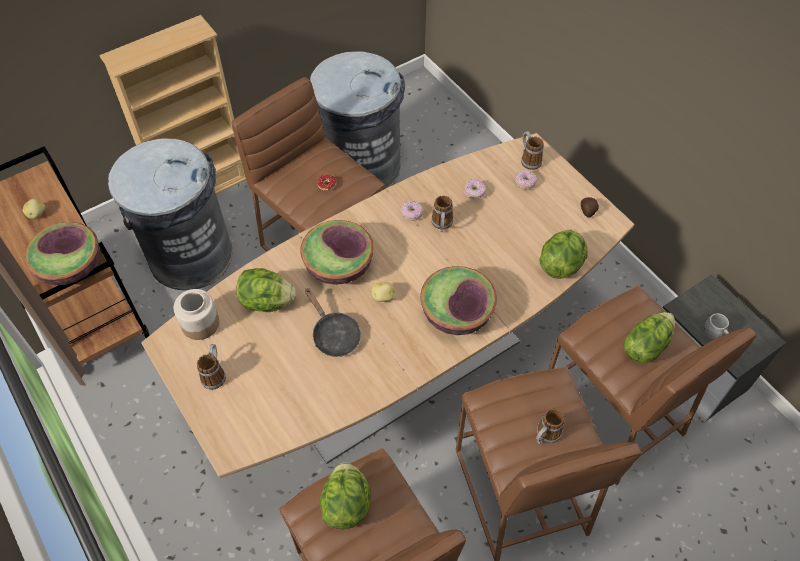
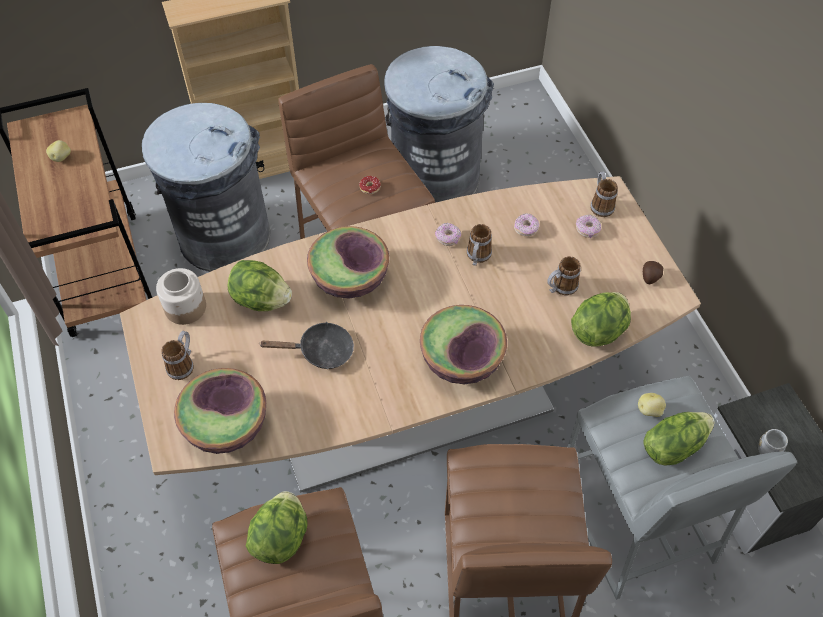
camera: 15 degrees right, 0 degrees up
bowl [24,222,100,285] -> bowl moved to [174,368,266,454]
black frying pan [305,288,361,357] -> black frying pan turned 75 degrees counterclockwise [259,322,354,369]
potato [371,282,395,302] -> potato moved to [638,393,666,417]
mug [536,409,564,445] -> mug moved to [547,256,581,296]
brown stool [548,286,757,485] -> grey stool [568,376,797,600]

